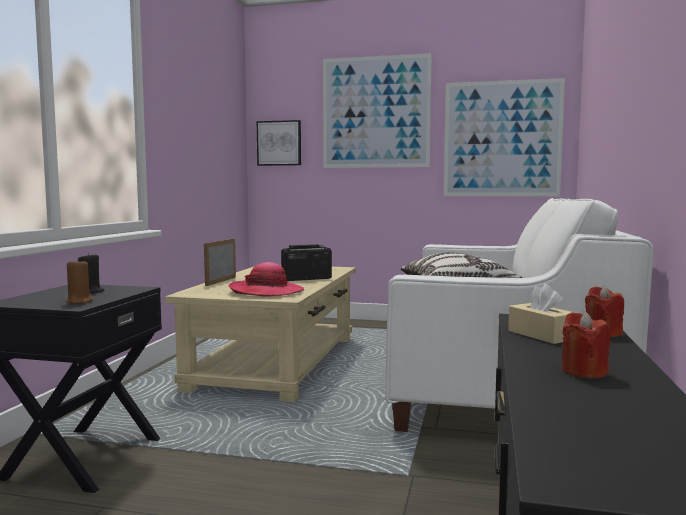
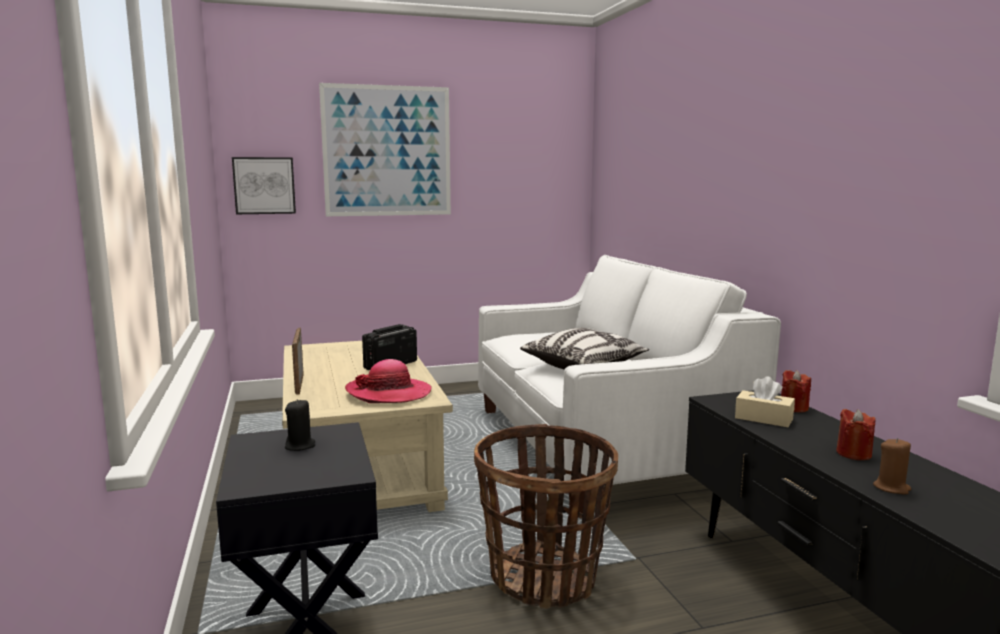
camera: 30 degrees left, 5 degrees up
brown candle [66,258,93,304] -> brown candle moved to [873,438,911,495]
picture [444,78,565,196] -> none
none -> basket [474,424,618,609]

